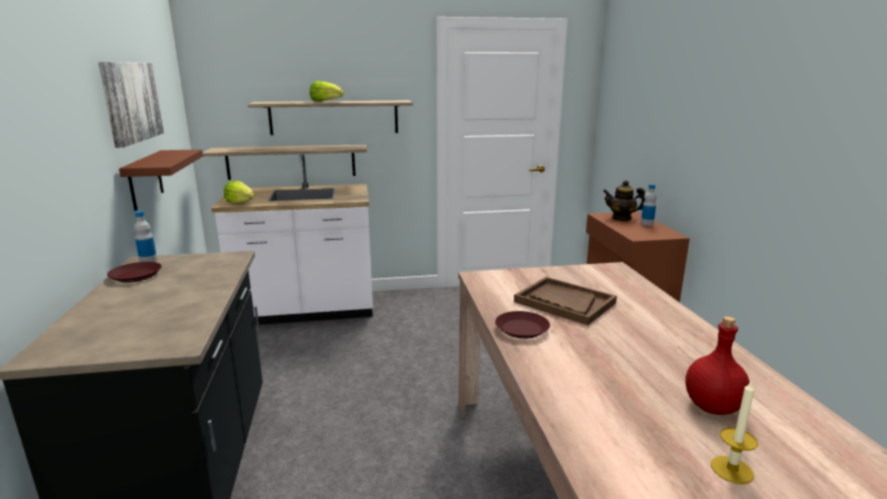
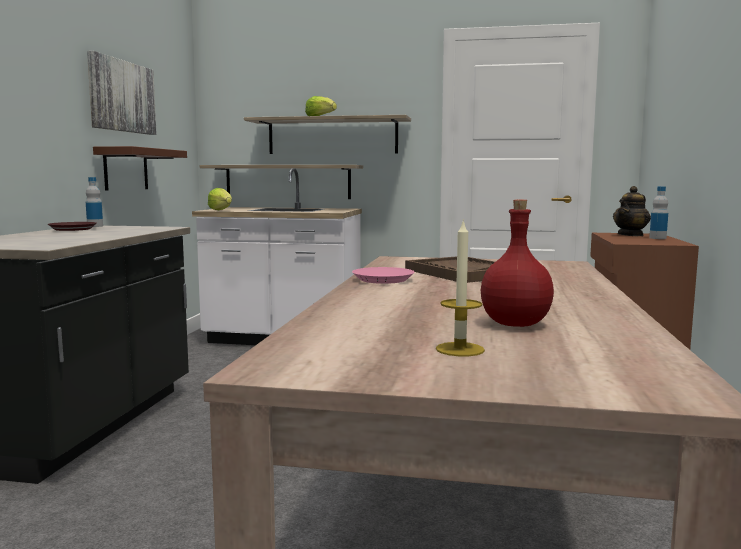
camera: 20 degrees right, 10 degrees down
brown plate [495,311,550,339] -> pink plate [352,267,415,284]
teapot [603,180,645,221] -> teapot turned 75 degrees counterclockwise [613,186,651,236]

